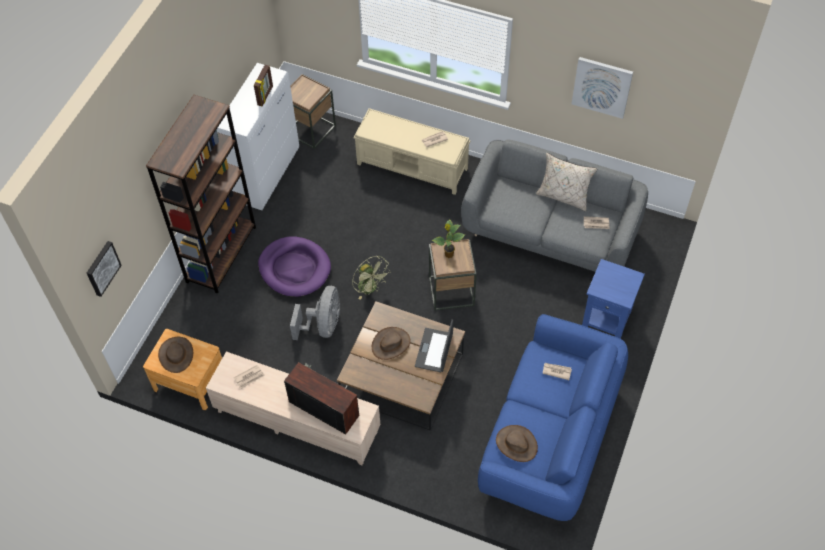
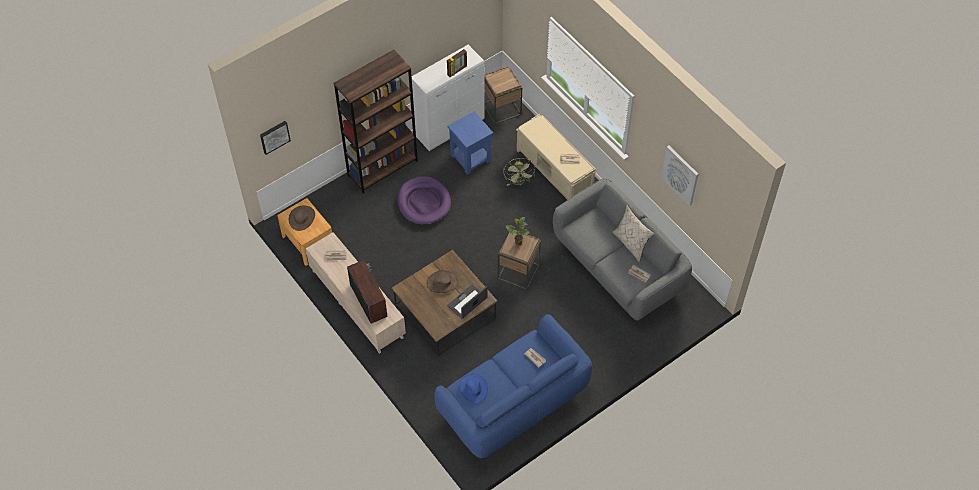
camera: 30 degrees right, 0 degrees up
grey fan [290,286,340,340] -> none
green fan [352,256,390,300] -> green fan moved to [503,158,535,186]
brown hat [496,425,538,462] -> blue hat [459,374,488,404]
blue side table [582,259,645,339] -> blue side table moved to [447,111,493,175]

